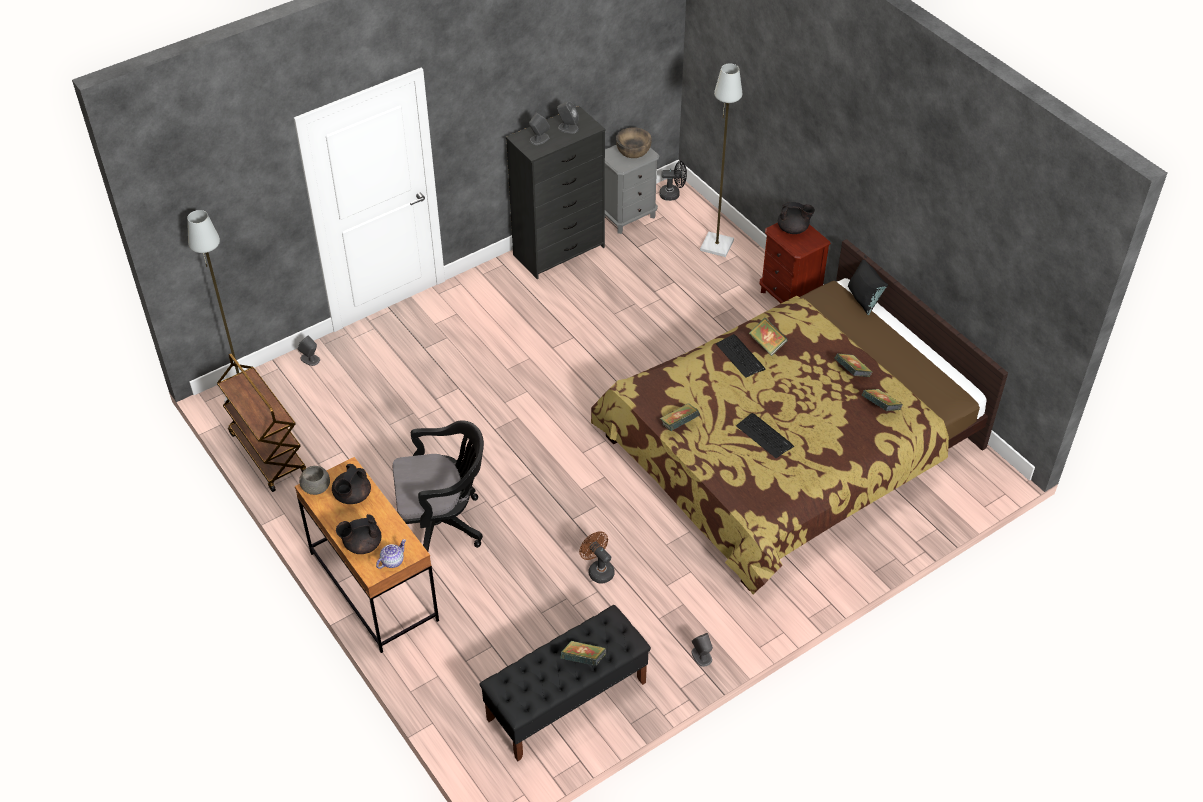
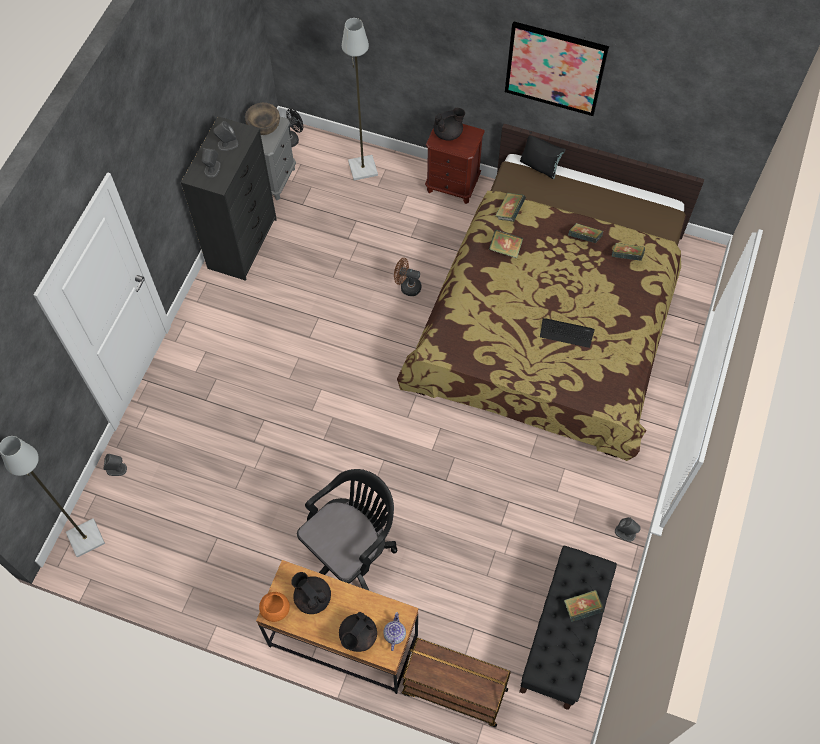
camera: 35 degrees left, 15 degrees up
brown cart [217,353,306,492] -> brown cart moved to [401,638,511,728]
grey bowl [299,466,330,495] -> orange bowl [259,592,290,622]
black teapot [332,464,371,504] -> black teapot turned 150 degrees clockwise [291,572,331,614]
brown fan [579,531,615,584] -> brown fan moved to [394,258,422,296]
book [660,403,700,431] -> book moved to [496,193,526,222]
keyboard [716,334,766,378] -> none
none -> picture [505,21,609,116]

